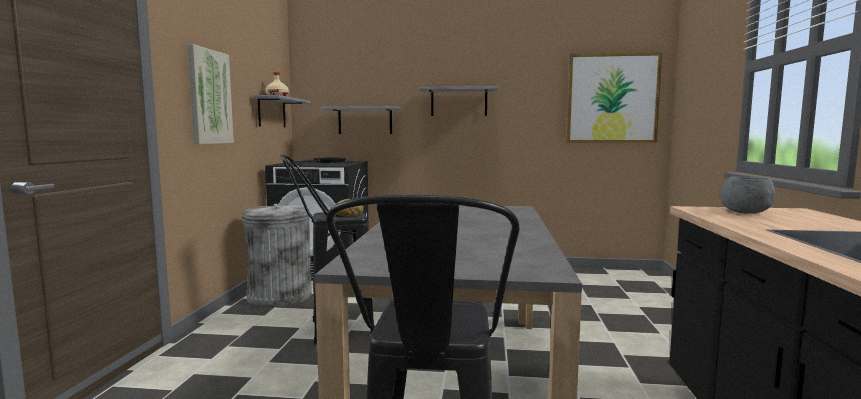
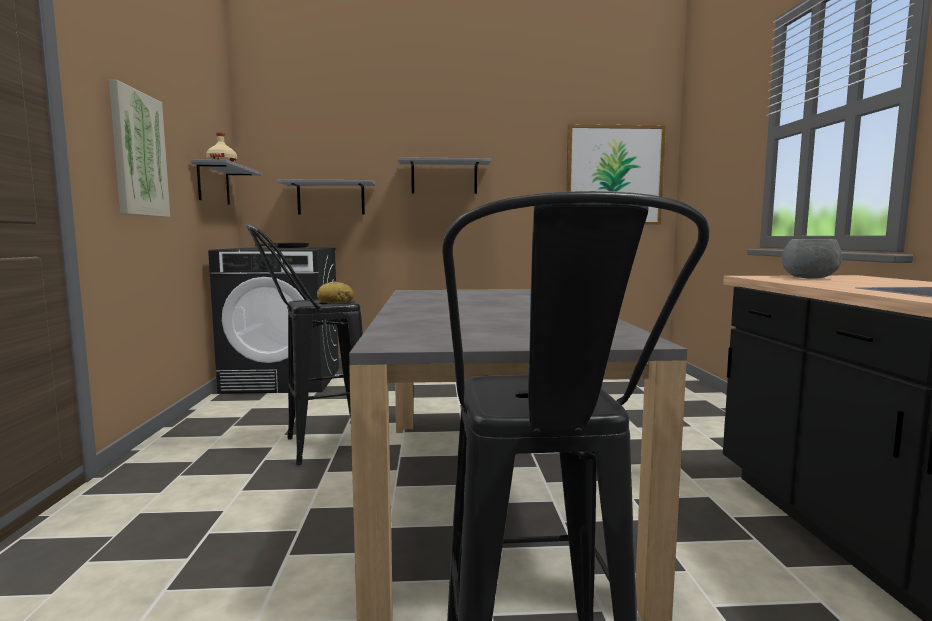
camera: 10 degrees left, 0 degrees up
grey trash can [242,204,312,307] -> none

